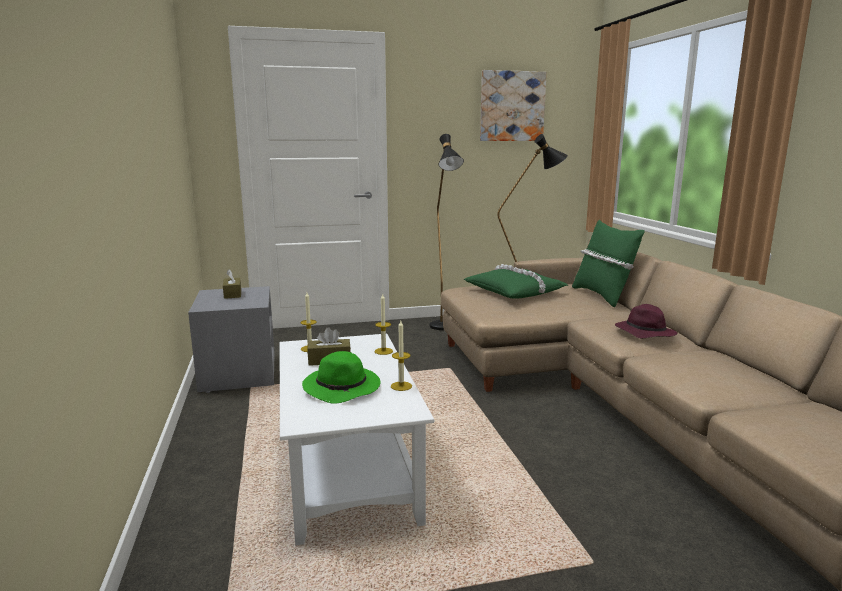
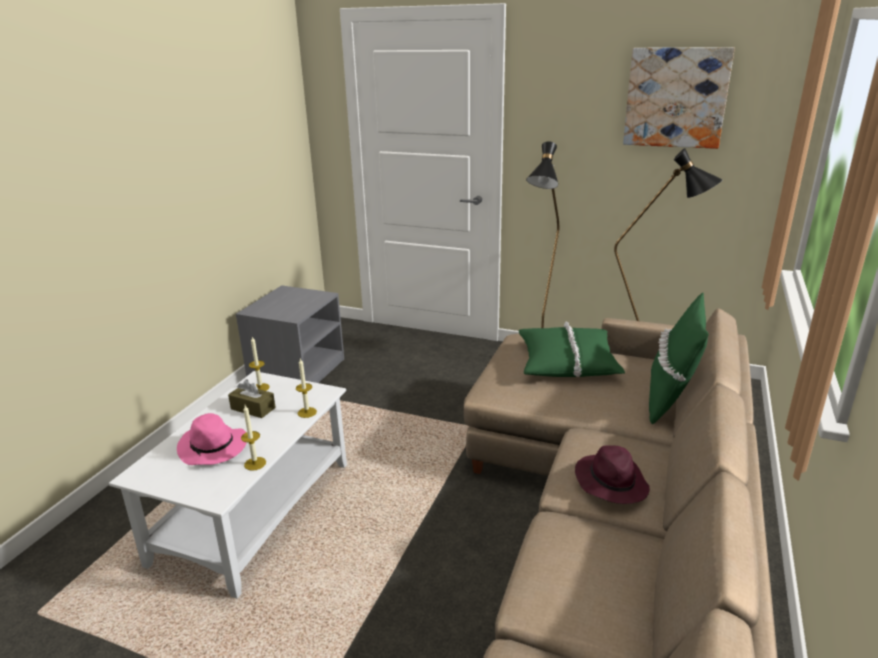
camera: 35 degrees right, 10 degrees up
brown tissue box [223,269,241,299] -> none
green hat [302,351,380,404] -> pink hat [177,413,247,465]

